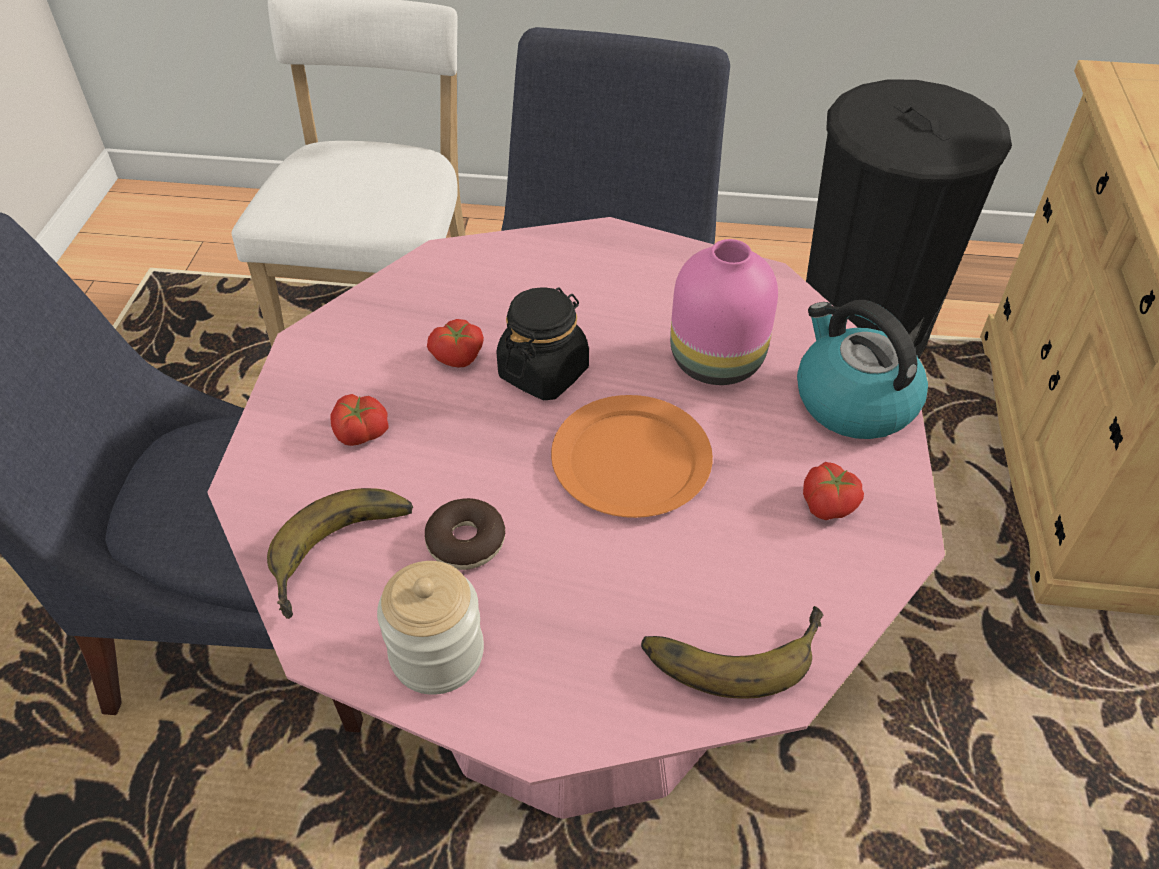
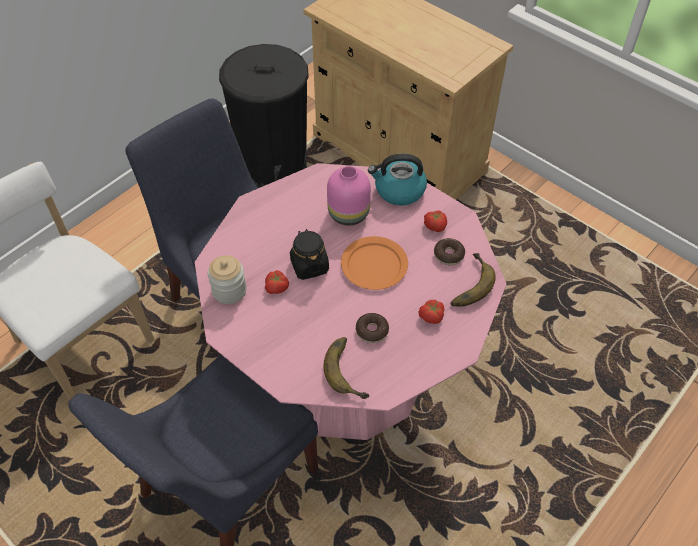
camera: 55 degrees left, 5 degrees up
tomato [330,394,389,446] -> tomato moved to [418,300,444,324]
jar [377,561,484,695] -> jar moved to [208,255,247,304]
none -> donut [434,238,465,265]

